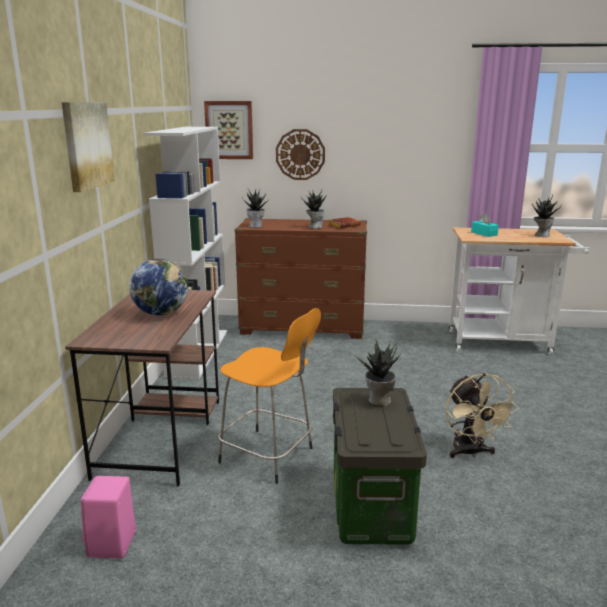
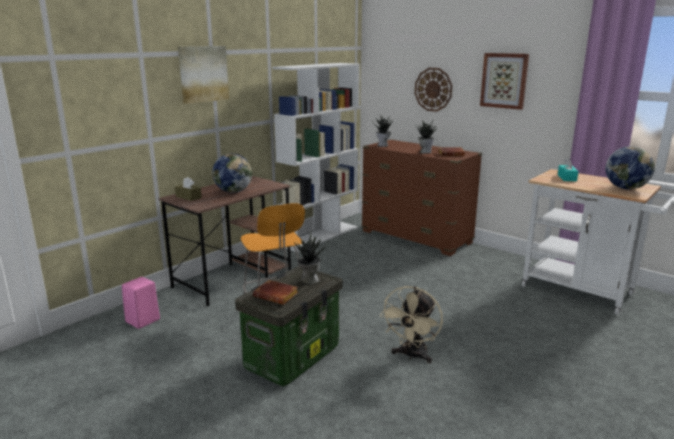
camera: 35 degrees right, 0 degrees up
picture [204,101,253,159] -> picture moved to [480,53,529,110]
potted plant [532,195,561,237] -> globe [606,146,655,189]
none -> brown tissue box [175,177,202,201]
none -> brown book [253,280,298,305]

